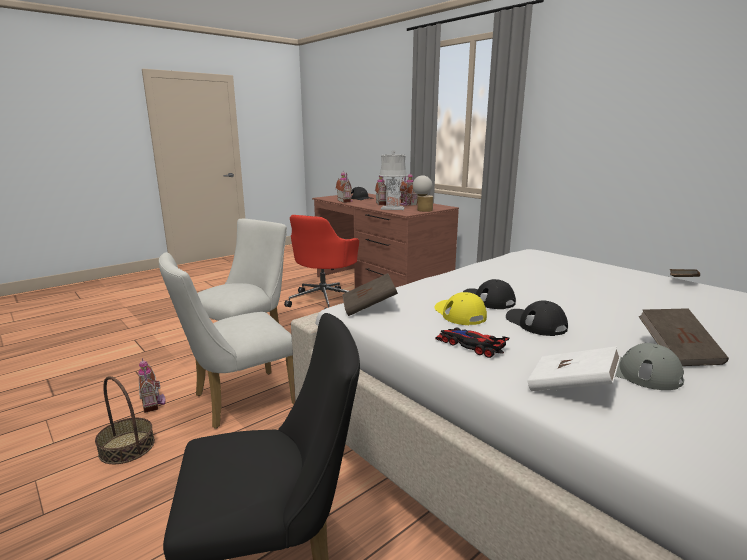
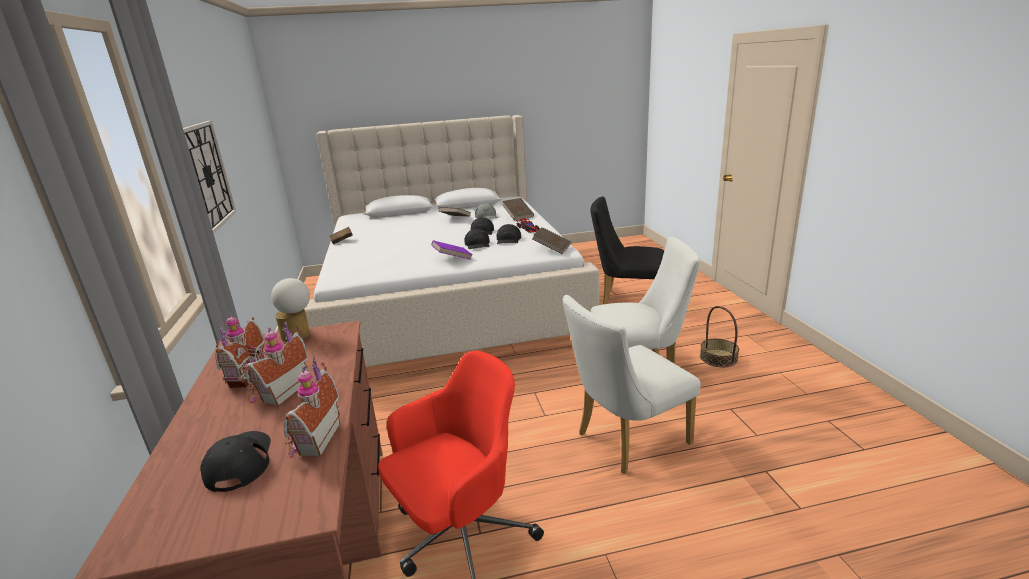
camera: 150 degrees left, 5 degrees up
toy house [138,358,166,413] -> none
grey table lamp [379,151,408,210] -> none
yellow cap [434,292,487,325] -> black cap [497,224,521,244]
white book [527,346,621,391] -> brown book [502,198,534,221]
none -> wall clock [183,121,236,234]
none -> purple book [431,240,473,260]

